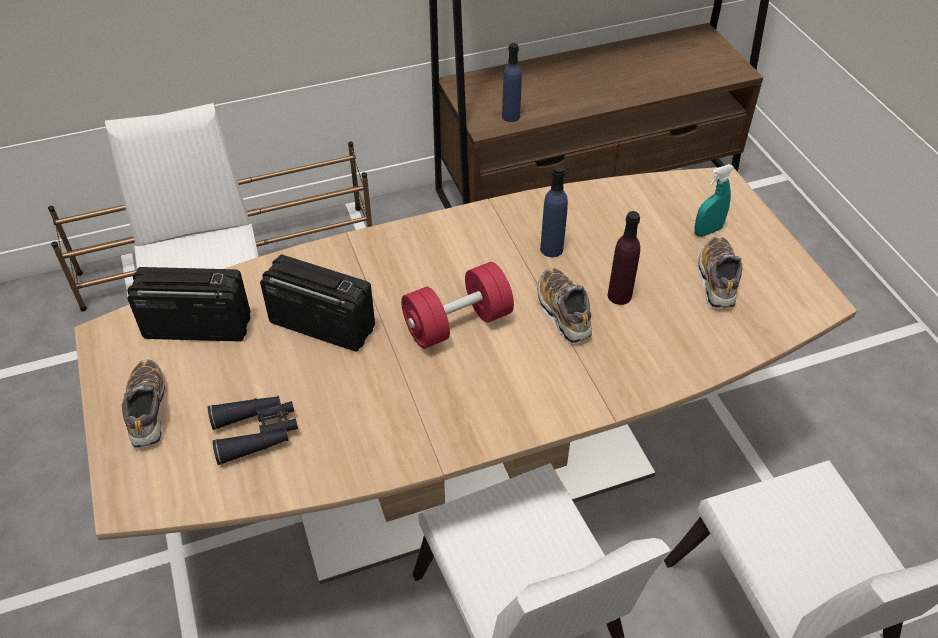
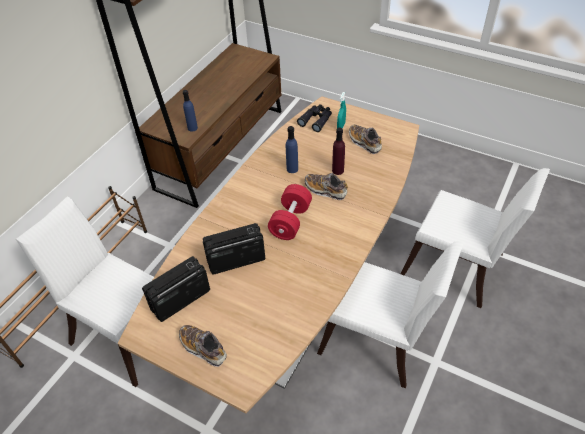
camera: 40 degrees left, 0 degrees up
black binoculars [208,396,298,465] -> black binoculars moved to [297,104,332,132]

